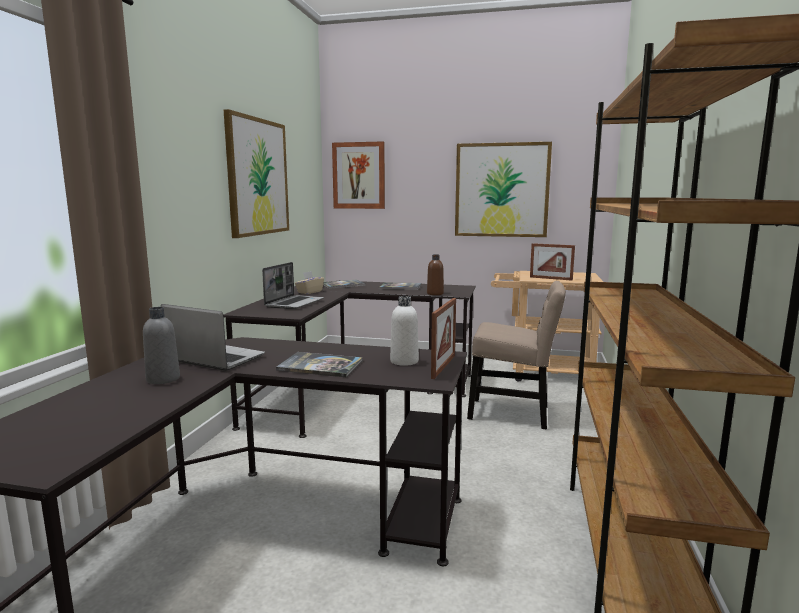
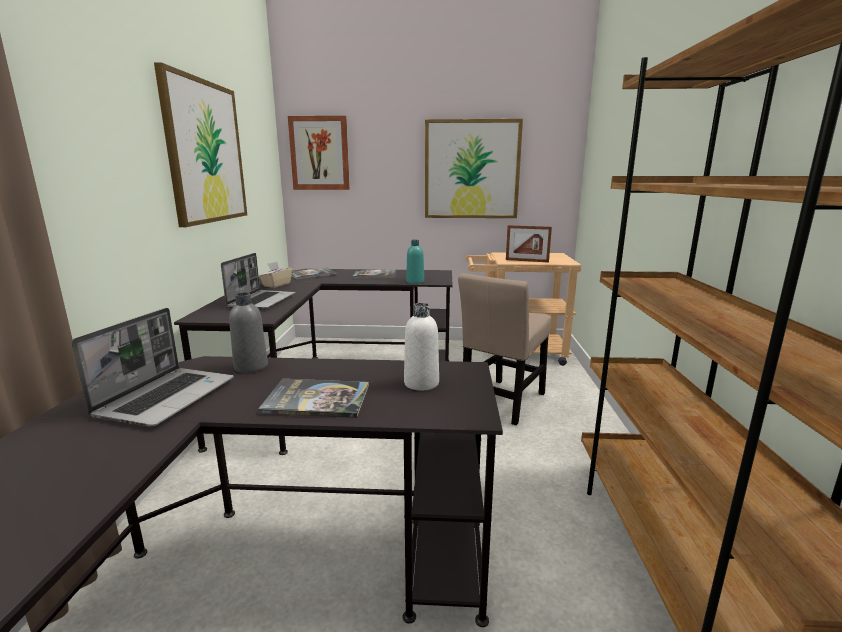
camera: 10 degrees left, 5 degrees up
grey bottle [143,307,180,384] -> grey bottle moved to [229,293,268,373]
laptop [161,304,265,371] -> laptop turned 90 degrees clockwise [71,308,234,427]
brown bottle [427,254,444,295] -> turquoise bottle [406,240,424,284]
picture frame [431,298,456,379] -> none
beige chair [467,281,566,430] -> beige chair turned 120 degrees clockwise [458,273,551,425]

